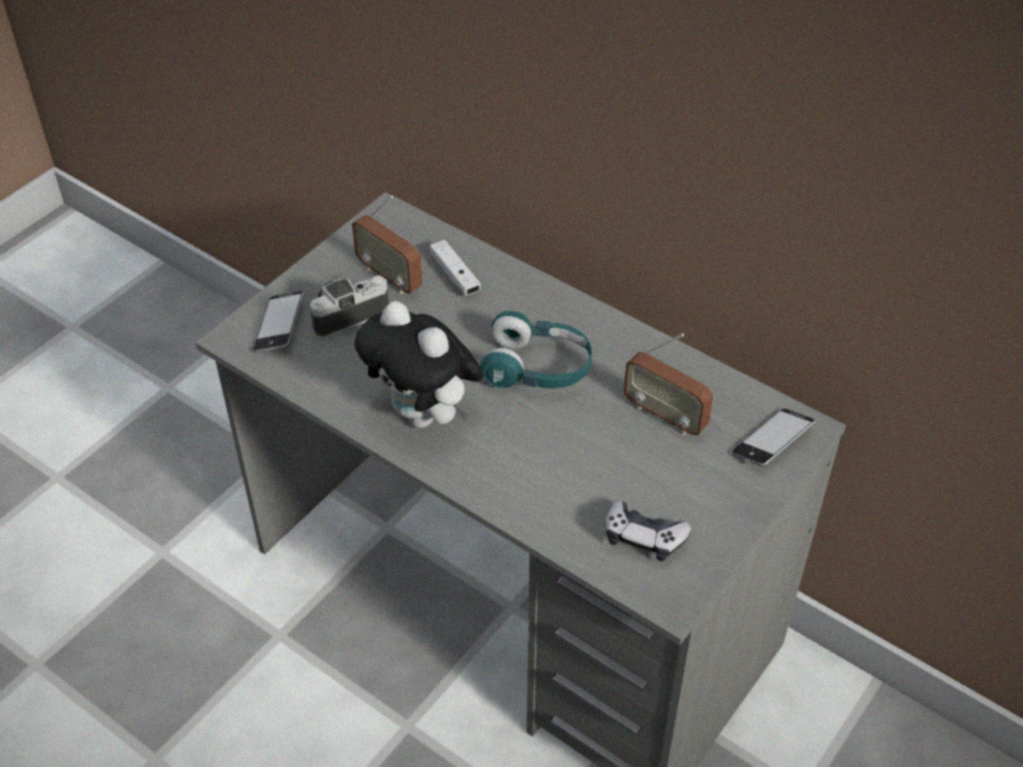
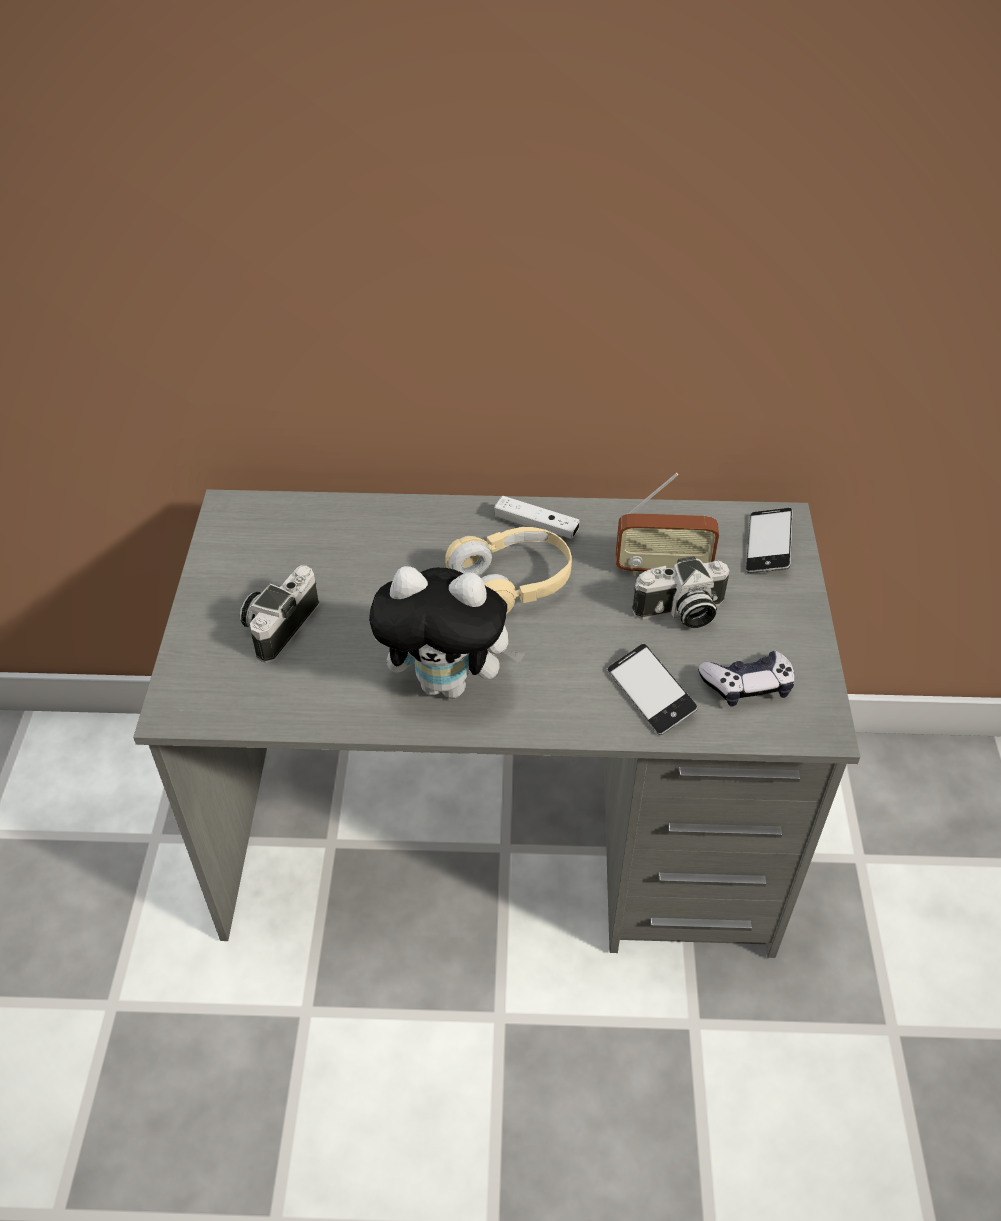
camera: 35 degrees left, 0 degrees up
phone [253,291,304,353] -> phone moved to [608,644,698,735]
radio [352,196,423,294] -> none
white game controller [430,240,481,295] -> white game controller moved to [494,496,579,539]
turquoise headphones [480,311,592,389] -> beige headphones [445,527,572,614]
none -> camera [632,556,729,628]

